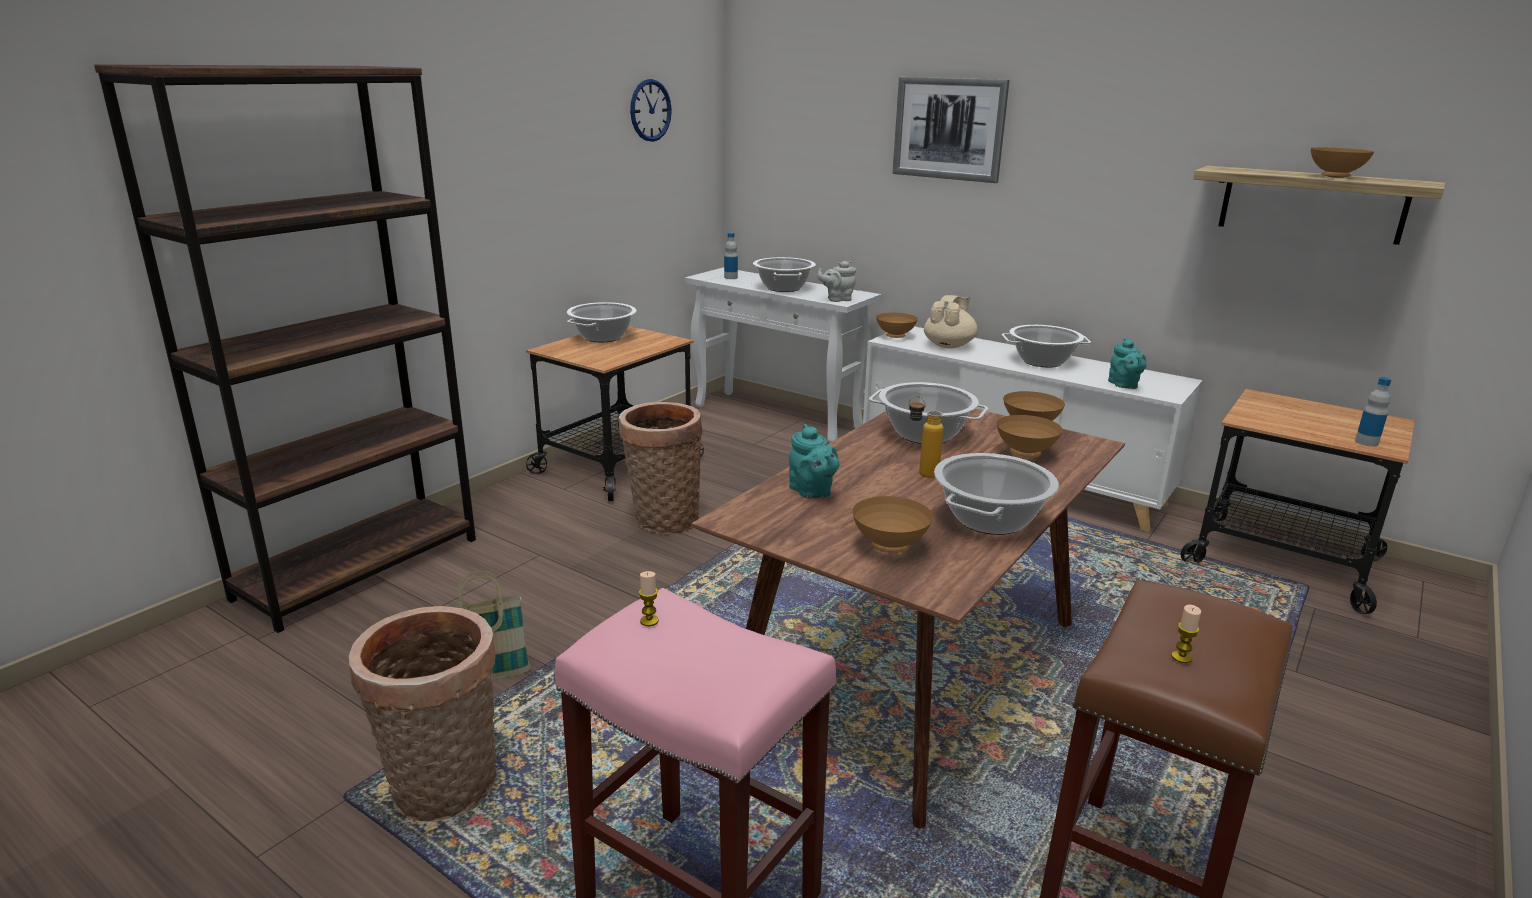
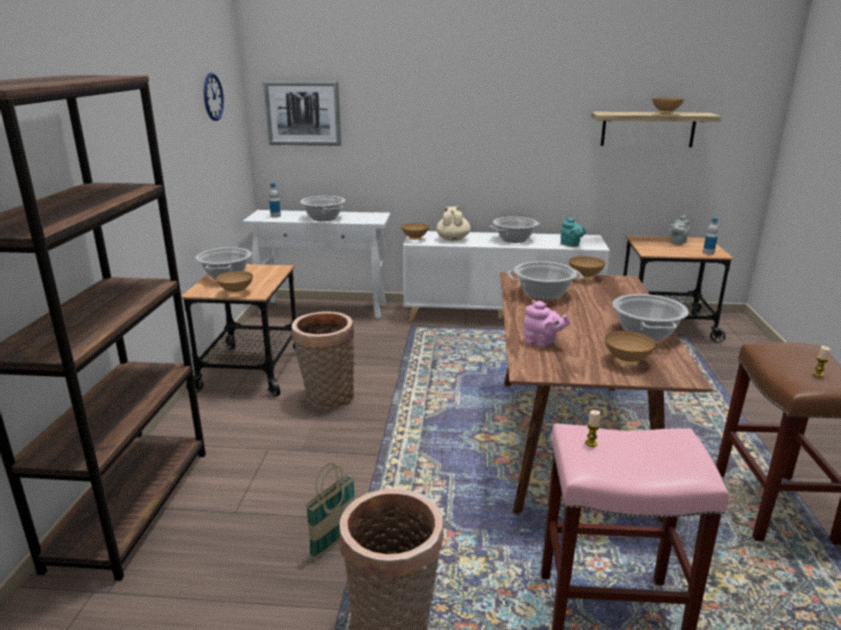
camera: 30 degrees left, 0 degrees up
turquoise teapot [789,424,839,499] -> pink teapot [524,300,570,347]
grey teapot [817,261,856,302] -> grey teapot moved to [669,215,690,245]
picture [893,77,1009,183] -> picture moved to [263,81,341,146]
bottle [909,396,943,478] -> none
brown bowl [996,415,1063,458] -> brown bowl moved to [216,271,253,295]

